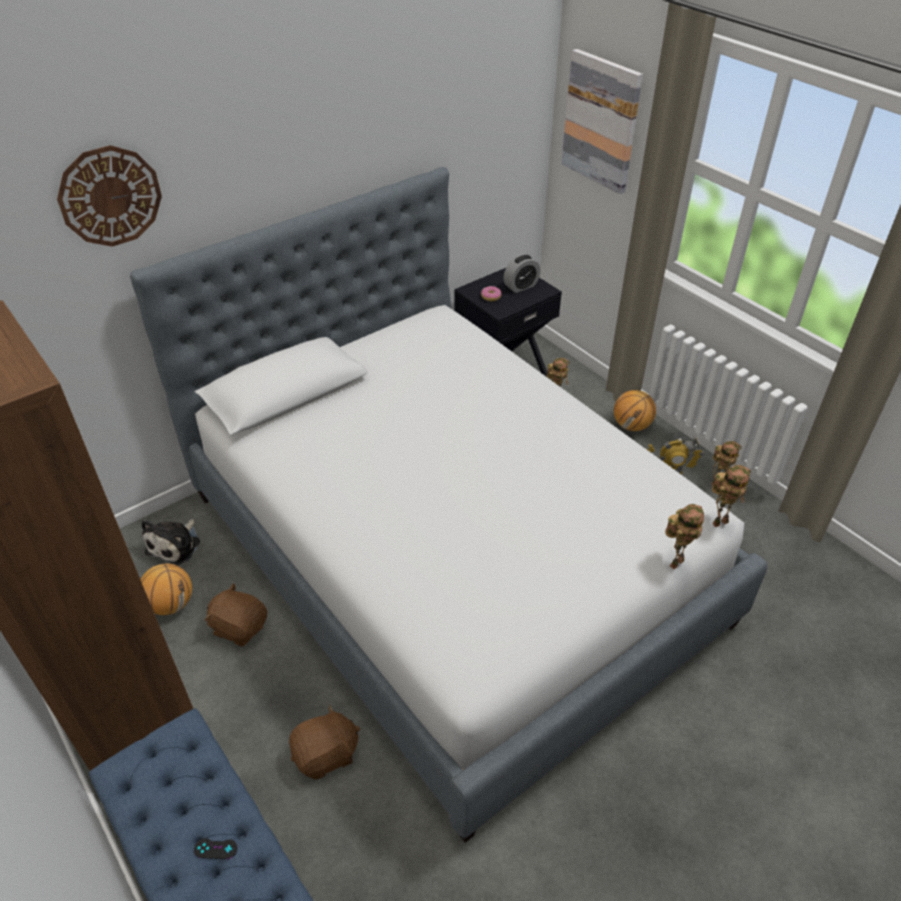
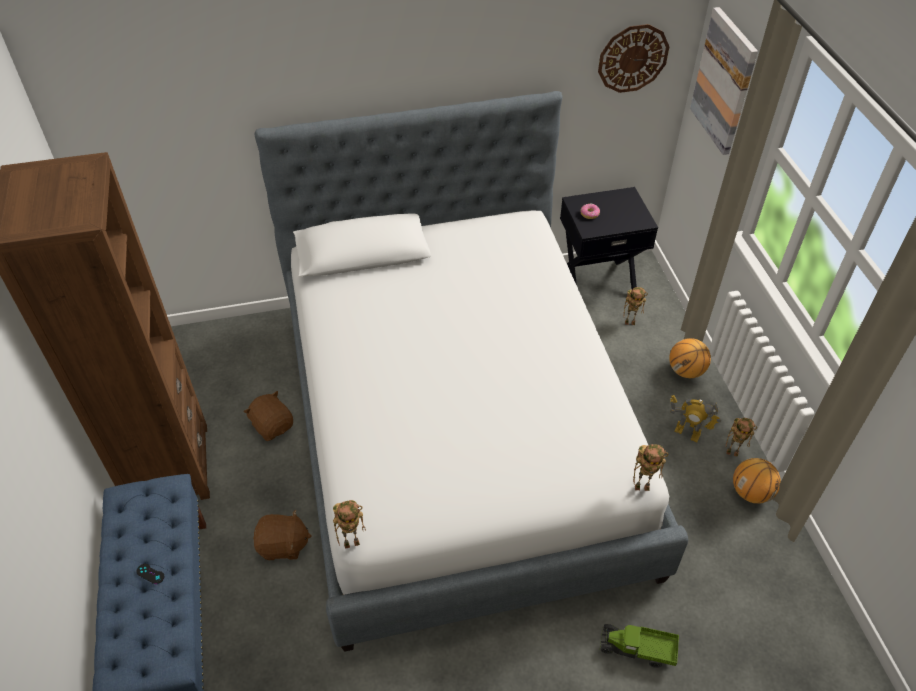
camera: 25 degrees right, 5 degrees up
wall clock [57,145,162,247] -> wall clock moved to [598,24,669,93]
basketball [141,563,192,615] -> basketball moved to [733,458,781,504]
plush toy [142,519,200,566] -> none
alarm clock [504,255,541,293] -> none
toy robot [665,504,704,569] -> toy robot moved to [333,500,366,549]
none -> toy truck [600,624,679,668]

